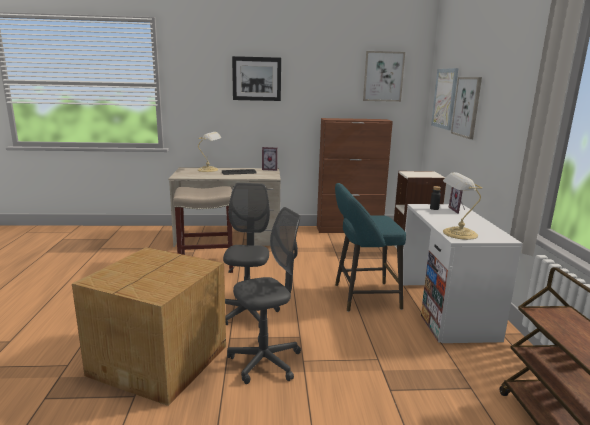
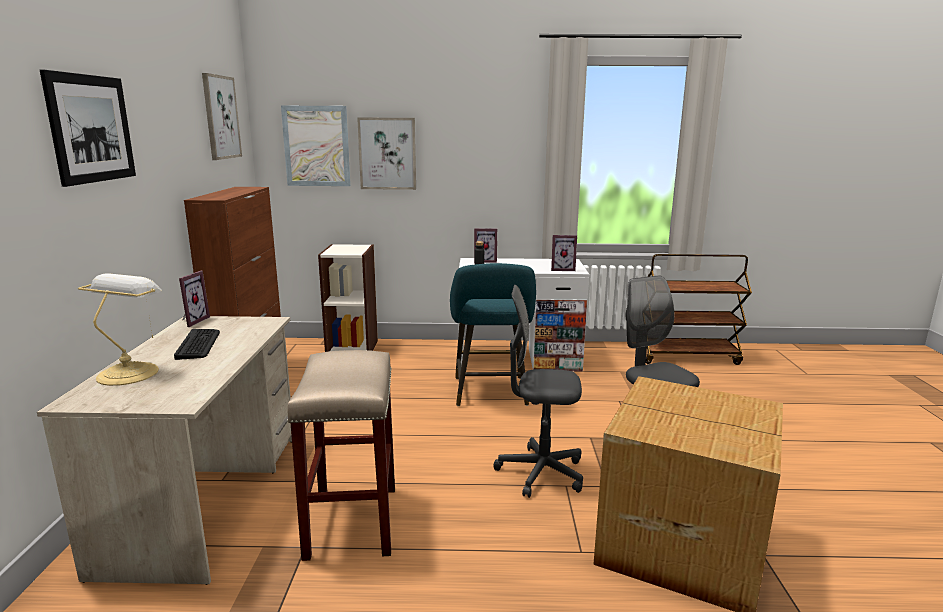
camera: 85 degrees left, 0 degrees up
table lamp [443,172,482,240] -> picture frame [551,235,577,271]

